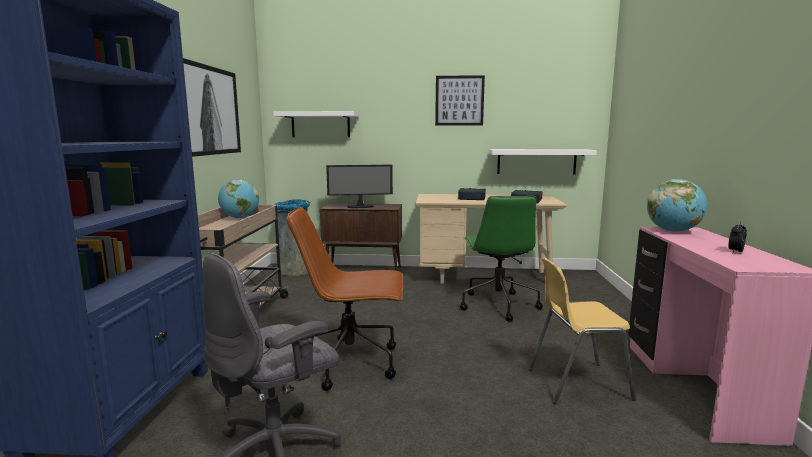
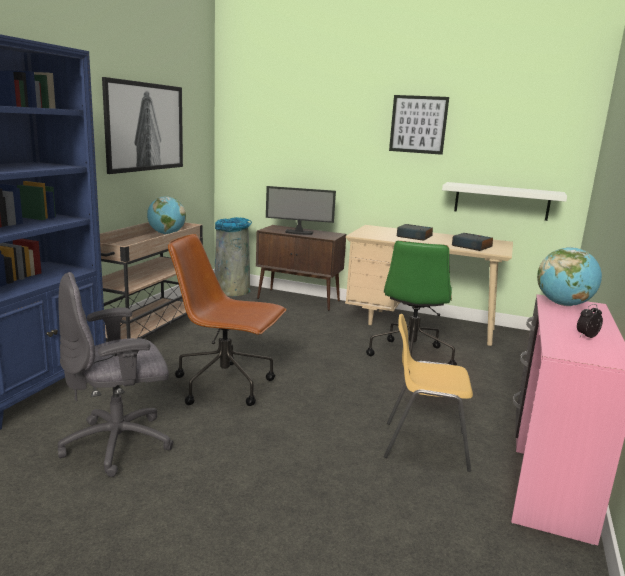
camera: 15 degrees right, 5 degrees up
white shelf [273,111,359,137] -> none

